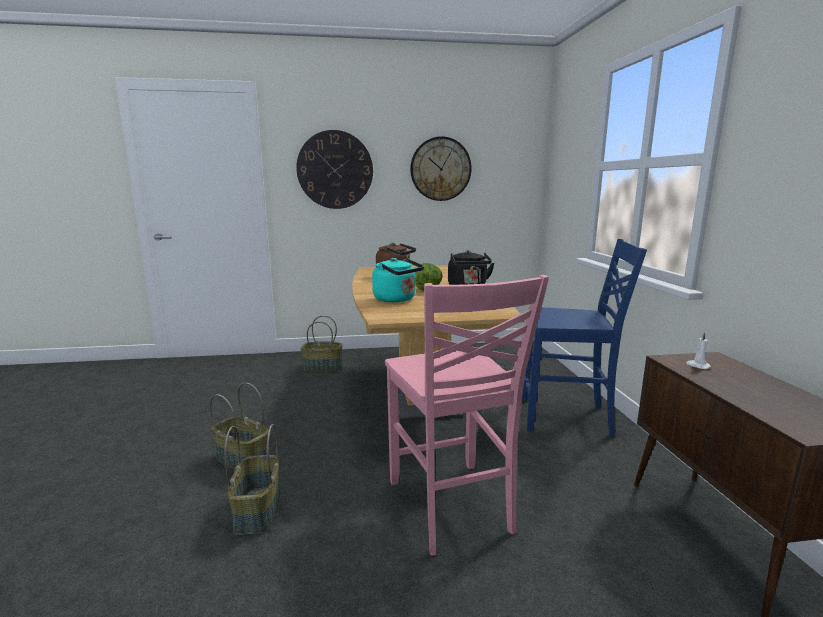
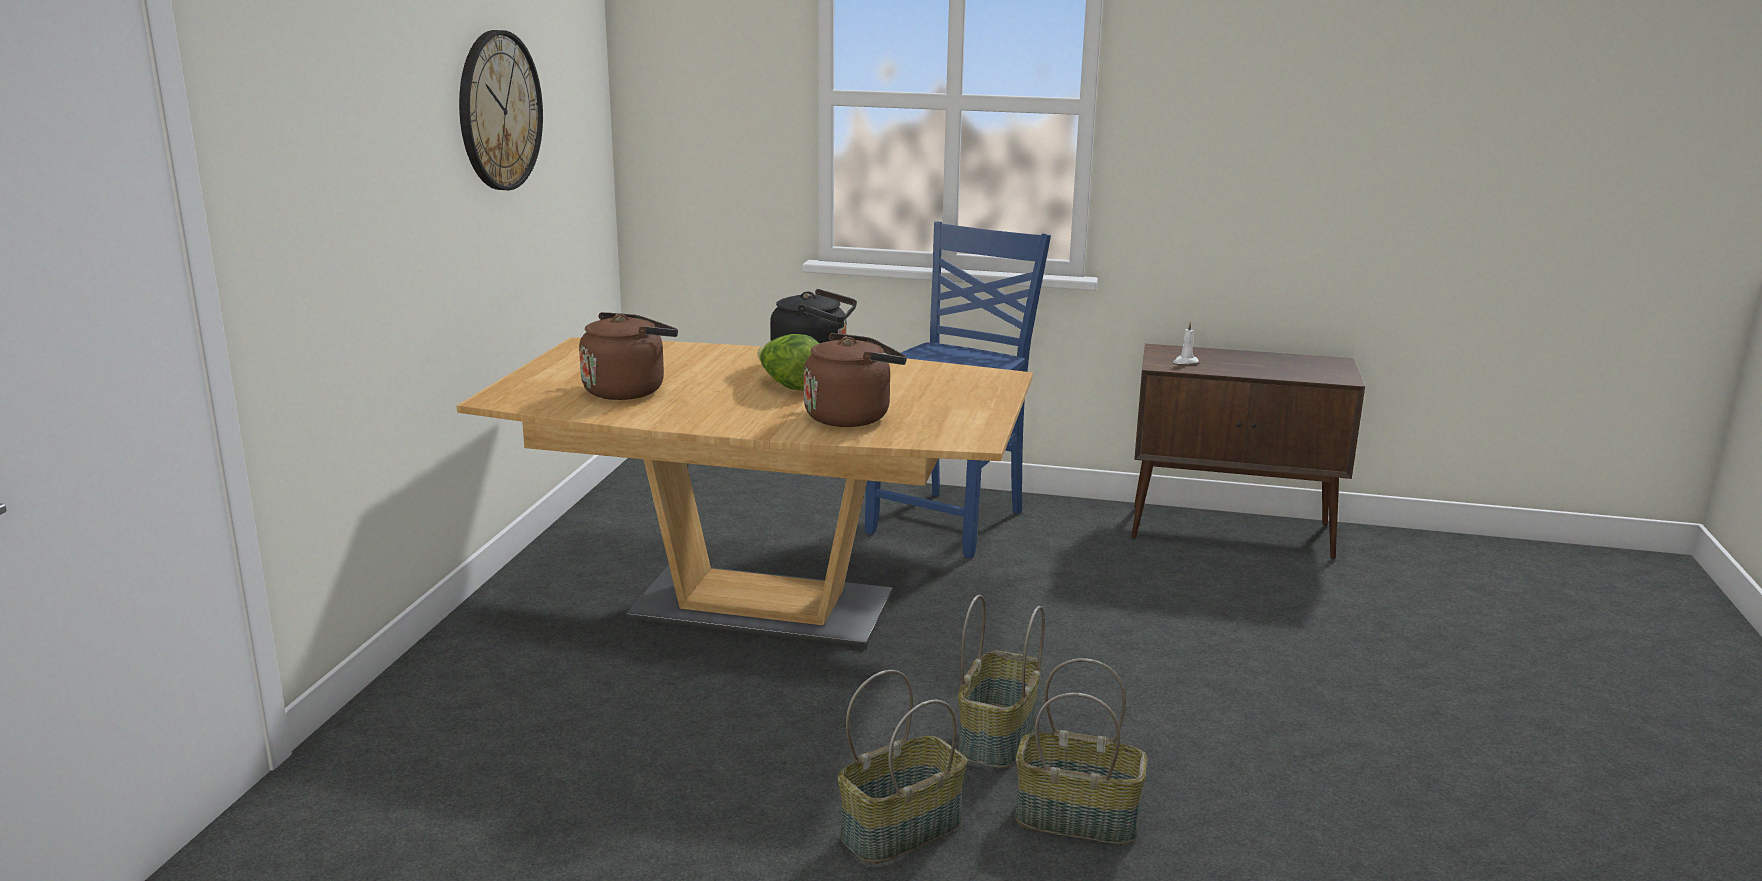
camera: 70 degrees left, 5 degrees up
wall clock [296,130,373,209] -> none
basket [300,316,342,371] -> basket moved to [958,595,1045,768]
turquoise kettle [372,258,424,302] -> brown kettle [804,333,907,427]
pink chair [385,275,549,556] -> none

